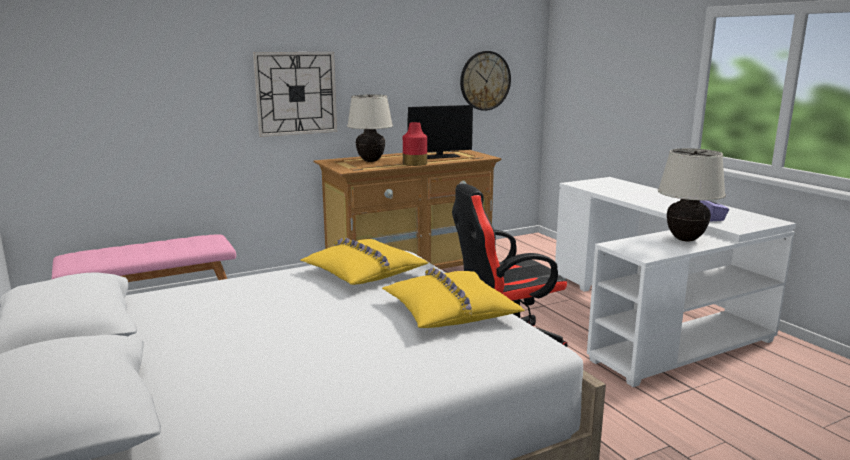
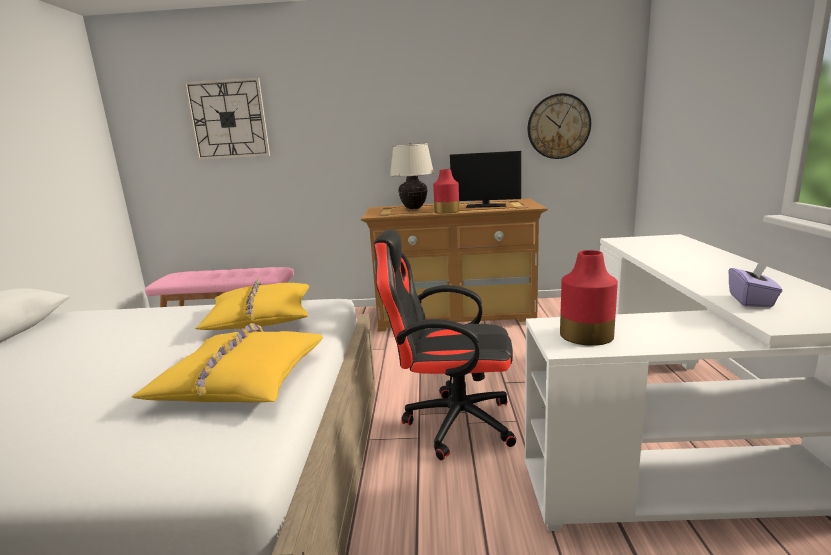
camera: 30 degrees right, 0 degrees up
wall clock [253,52,337,137] -> wall clock moved to [183,77,270,160]
beige table lamp [658,148,726,242] -> none
none -> red vase [560,250,618,346]

